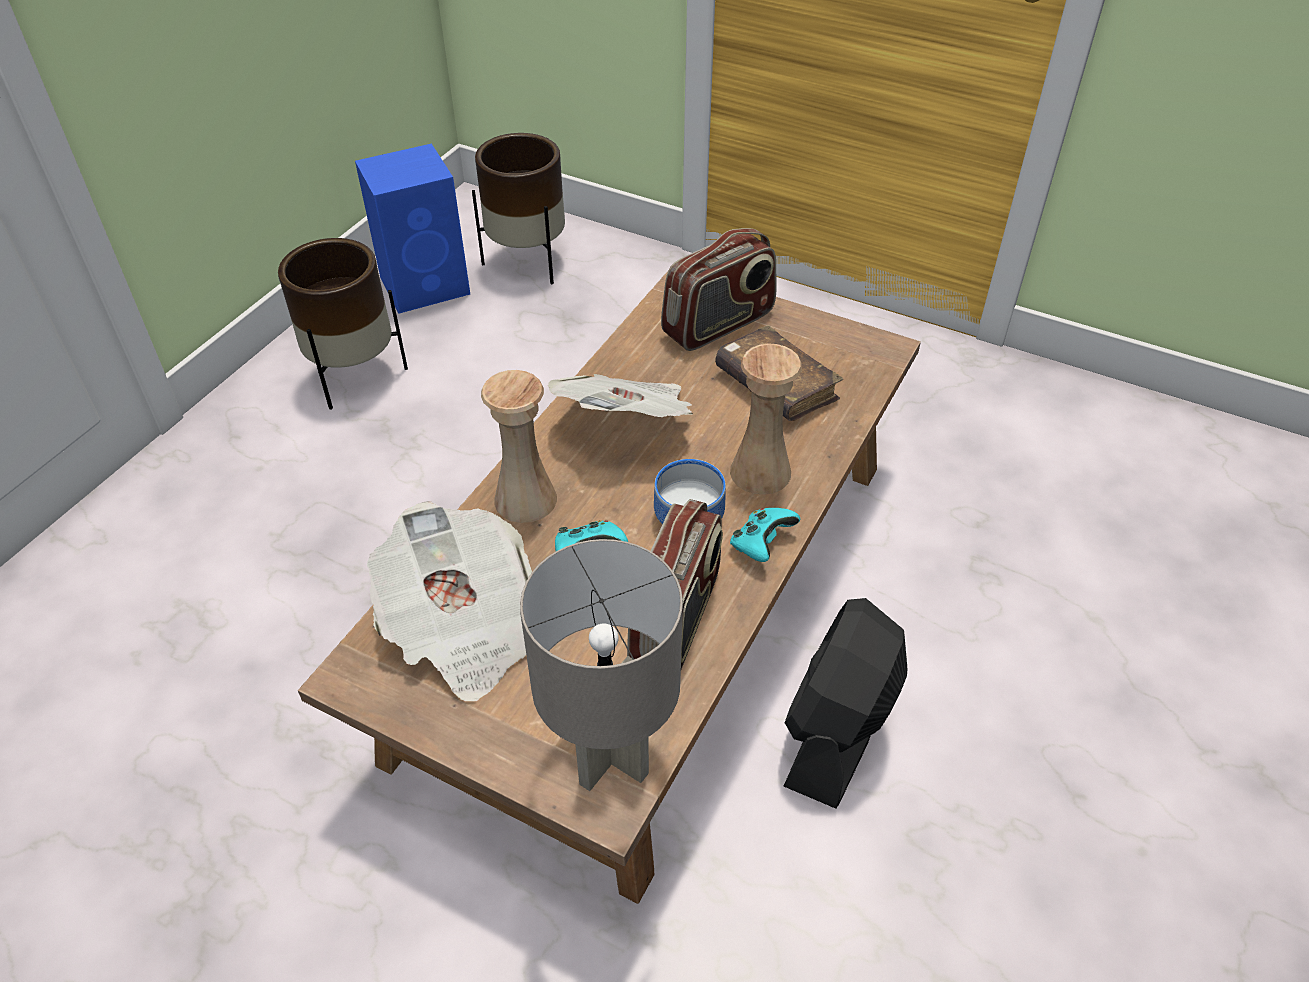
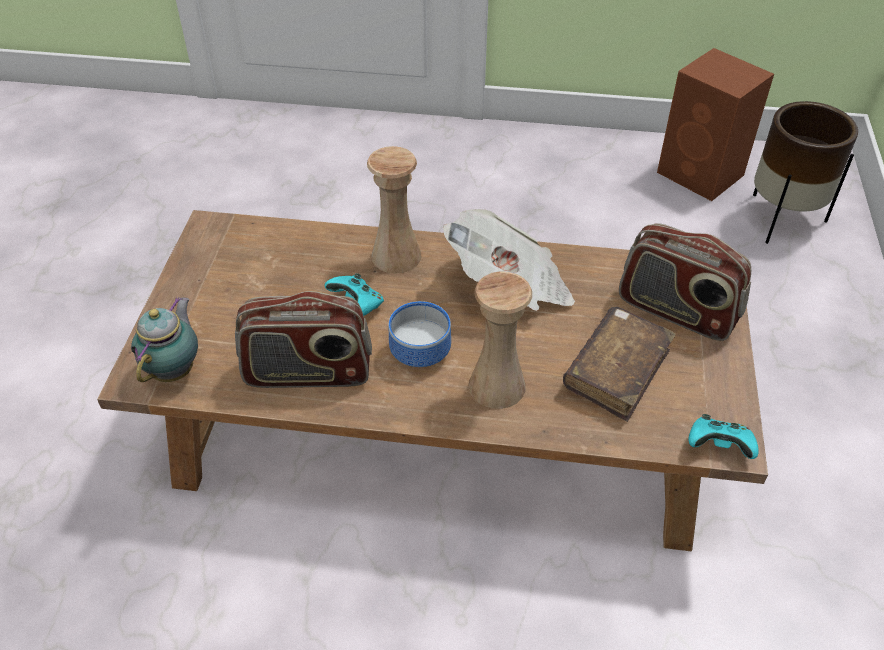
camera: 70 degrees right, 0 degrees up
brown planter [278,238,408,410] -> none
blue speaker [355,144,470,314] -> brown speaker [657,48,774,201]
newspaper [367,501,532,701] -> none
grey table lamp [520,539,683,791] -> teapot [131,297,198,382]
turquoise game controller [730,508,800,562] -> turquoise game controller moved to [689,414,759,459]
black fan [784,598,907,809] -> none

